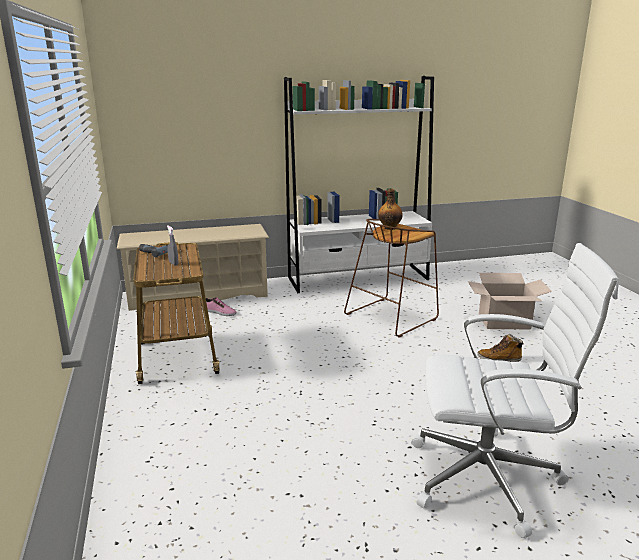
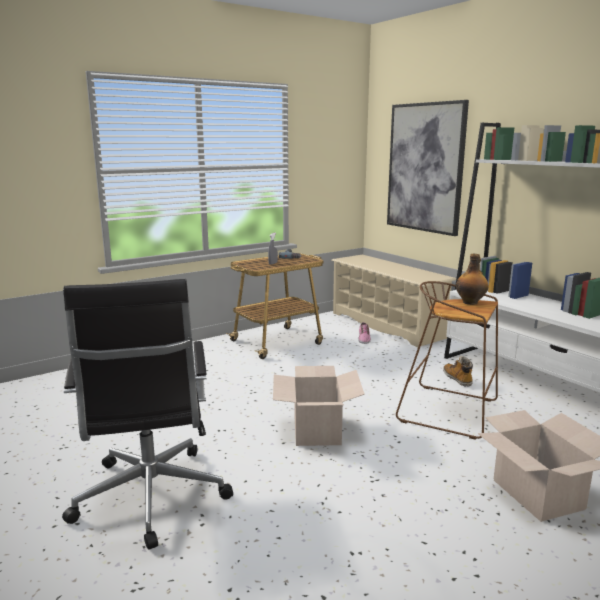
camera: 70 degrees right, 5 degrees down
white office chair [411,243,619,539] -> black office chair [62,279,233,549]
boot [477,334,524,362] -> boot moved to [443,356,473,387]
none -> cardboard box [273,366,365,446]
none -> picture [387,100,469,236]

